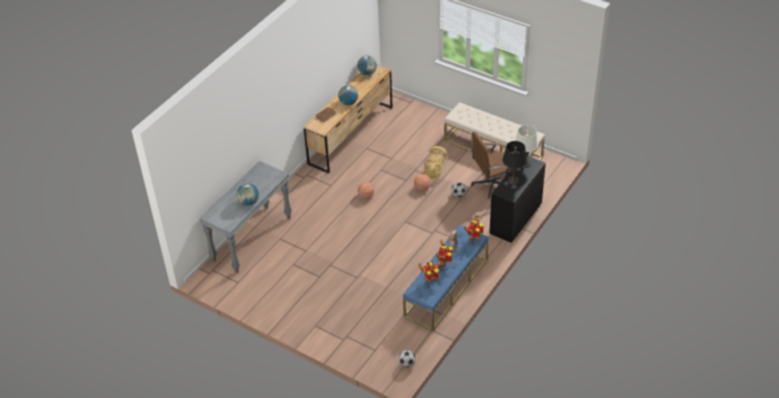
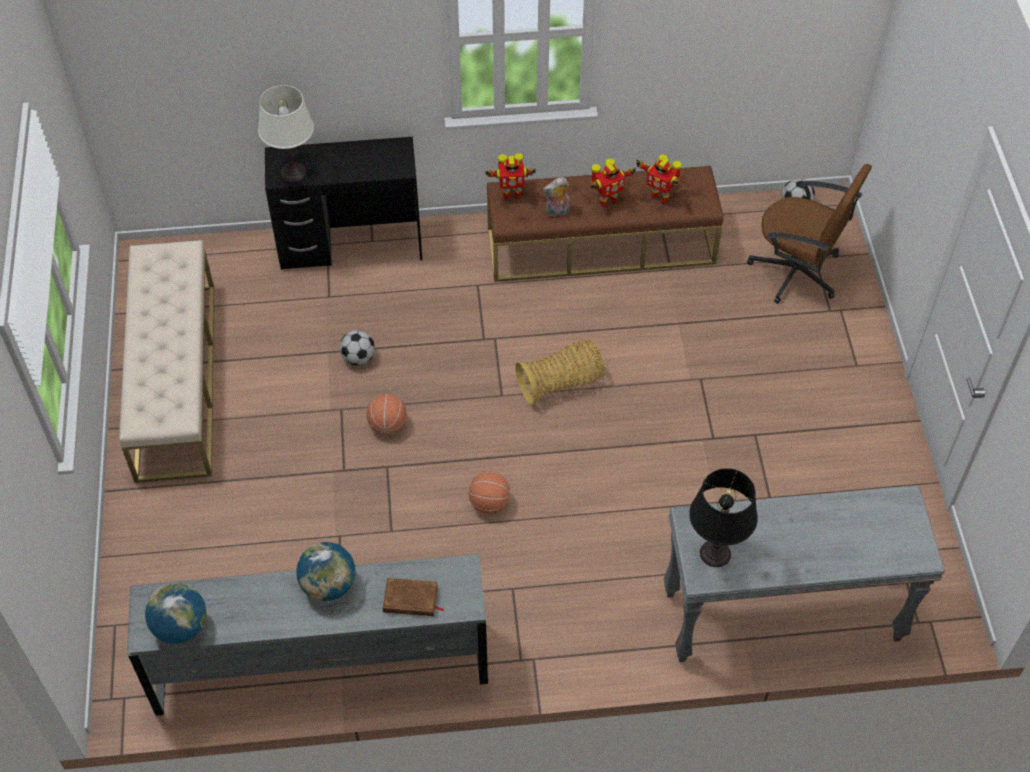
camera: 130 degrees left, 10 degrees up
globe [237,183,259,206] -> none
brown dresser [304,64,393,173] -> grey dresser [127,554,488,716]
blue bench [403,225,489,331] -> brown bench [487,166,723,282]
basket [423,146,448,180] -> basket moved to [515,340,605,405]
brown office chair [471,132,511,199] -> brown office chair moved to [747,164,872,304]
black table lamp [502,141,527,184] -> black table lamp moved to [689,468,758,567]

